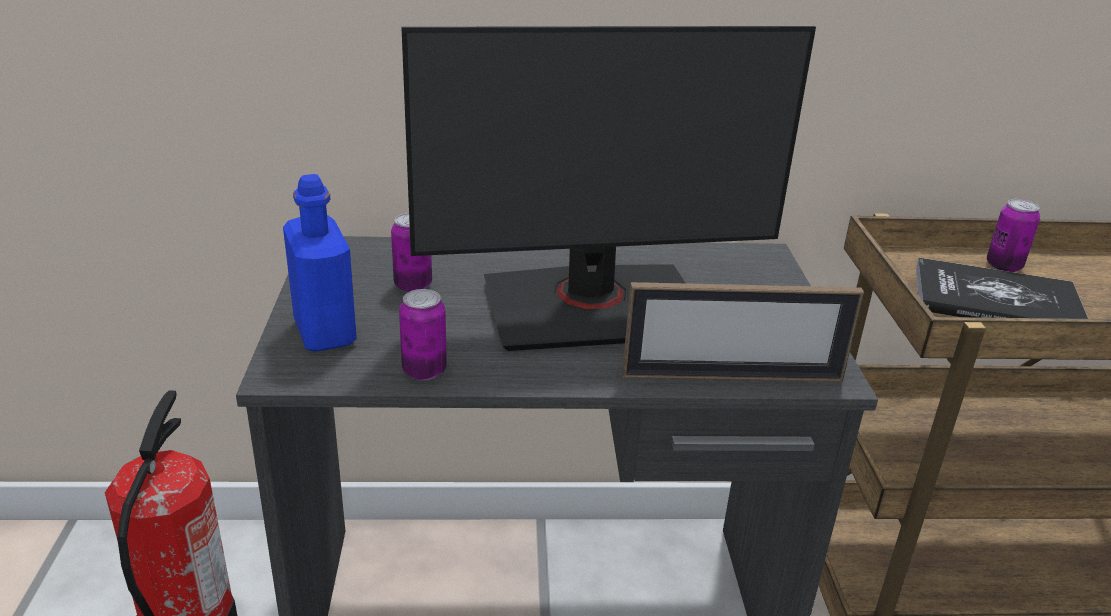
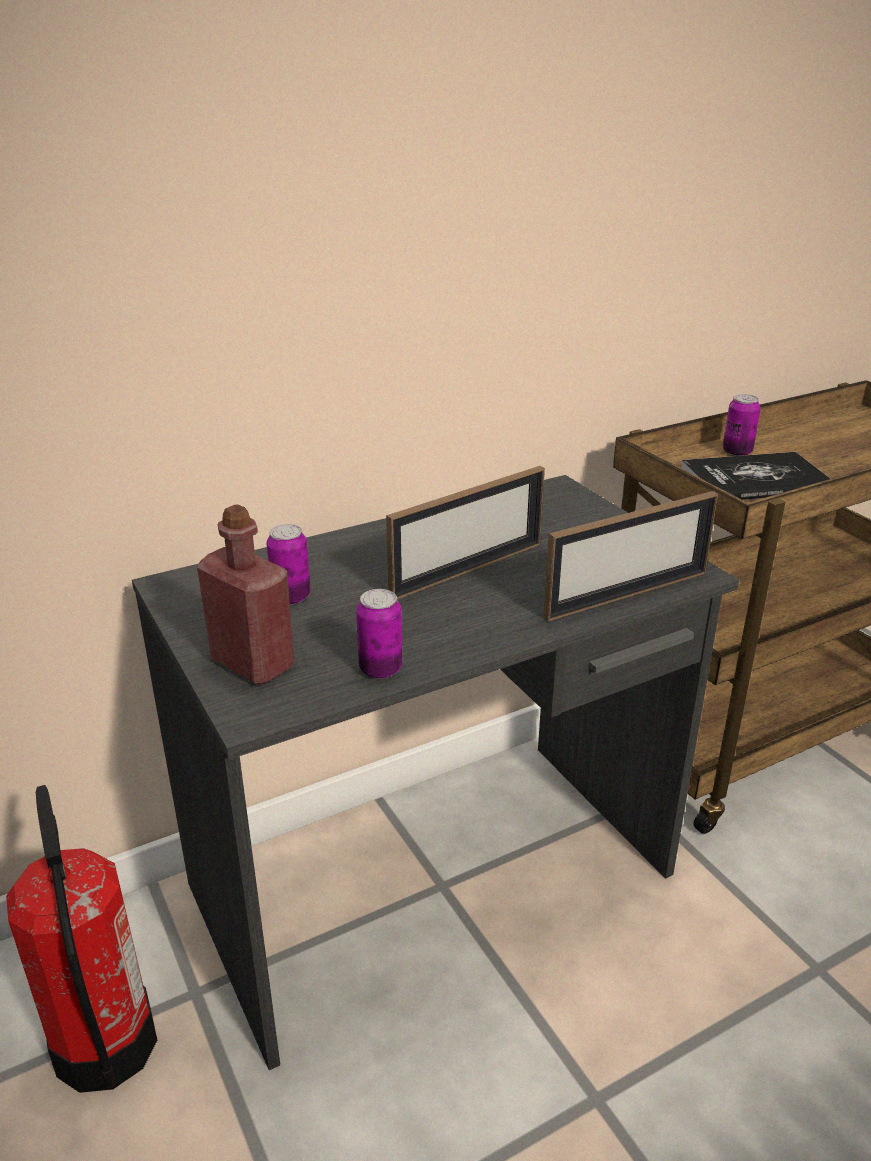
camera: 25 degrees left, 0 degrees up
blue bottle [283,174,357,352] -> red bottle [197,505,294,685]
monitor [401,26,816,351] -> picture frame [386,466,545,600]

